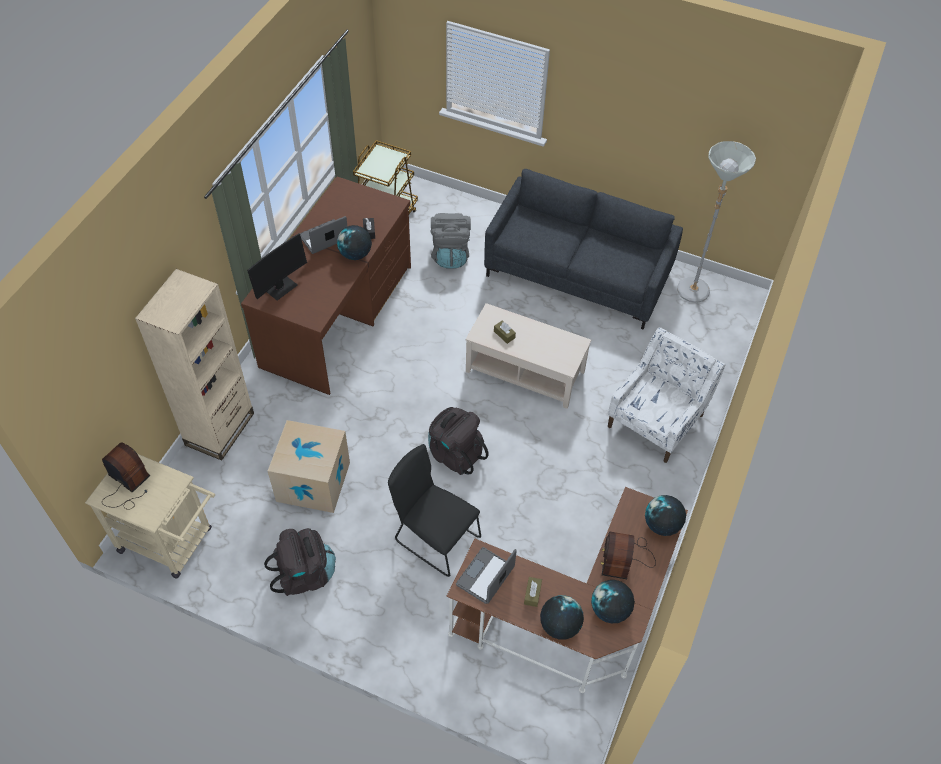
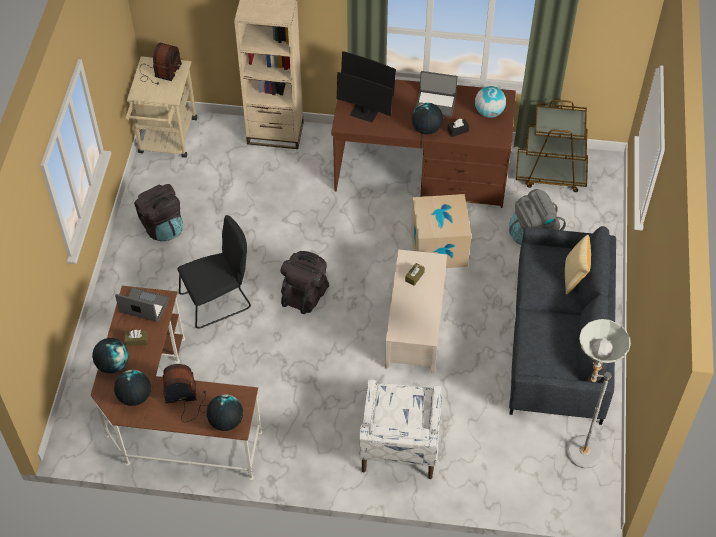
camera: 75 degrees right, 0 degrees up
cardboard box [268,420,350,513] -> cardboard box moved to [411,194,472,268]
laptop [300,216,348,254] -> laptop turned 150 degrees clockwise [416,71,458,117]
black chair [388,444,481,577] -> black chair turned 45 degrees clockwise [177,215,251,329]
white armchair [607,327,725,463] -> white armchair turned 75 degrees clockwise [359,380,442,479]
none -> monitor [337,72,393,123]
none -> globe [475,86,506,118]
none -> pillow [565,235,591,295]

